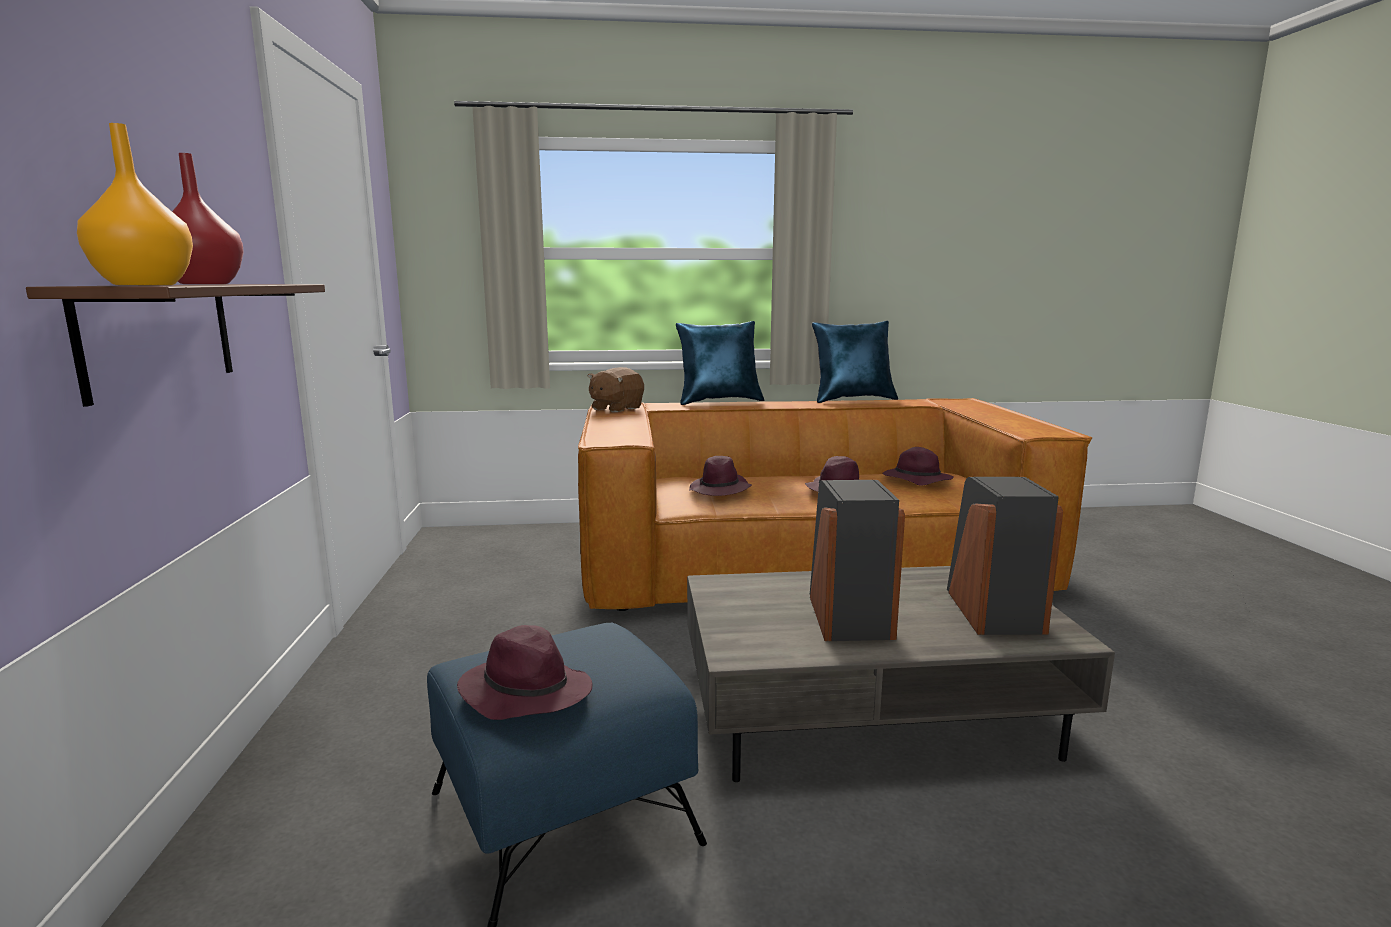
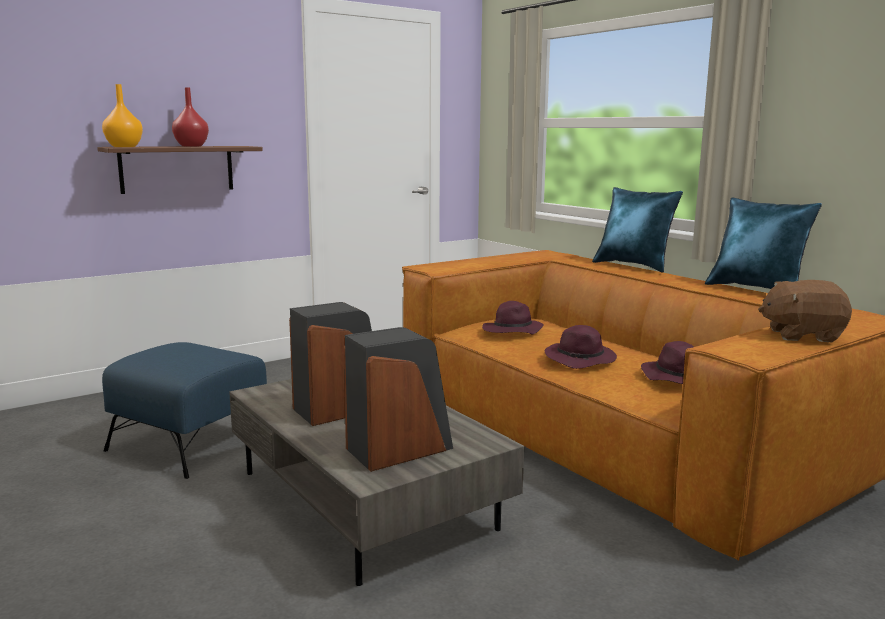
camera: 60 degrees right, 0 degrees up
purple hat [457,625,593,720] -> none
brown plush toy [588,367,644,412] -> brown plush toy moved to [758,280,852,342]

